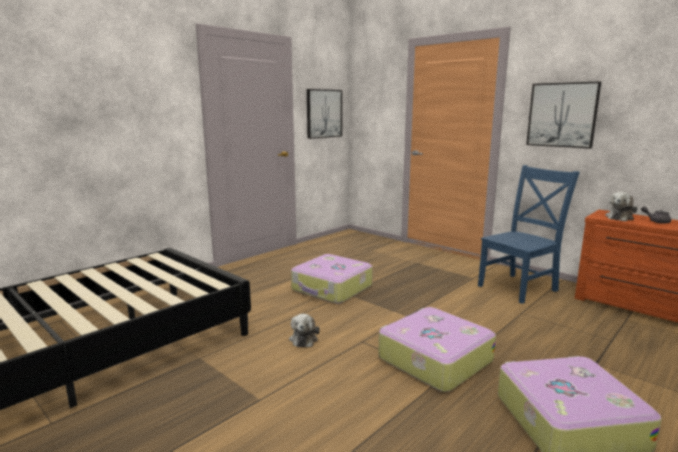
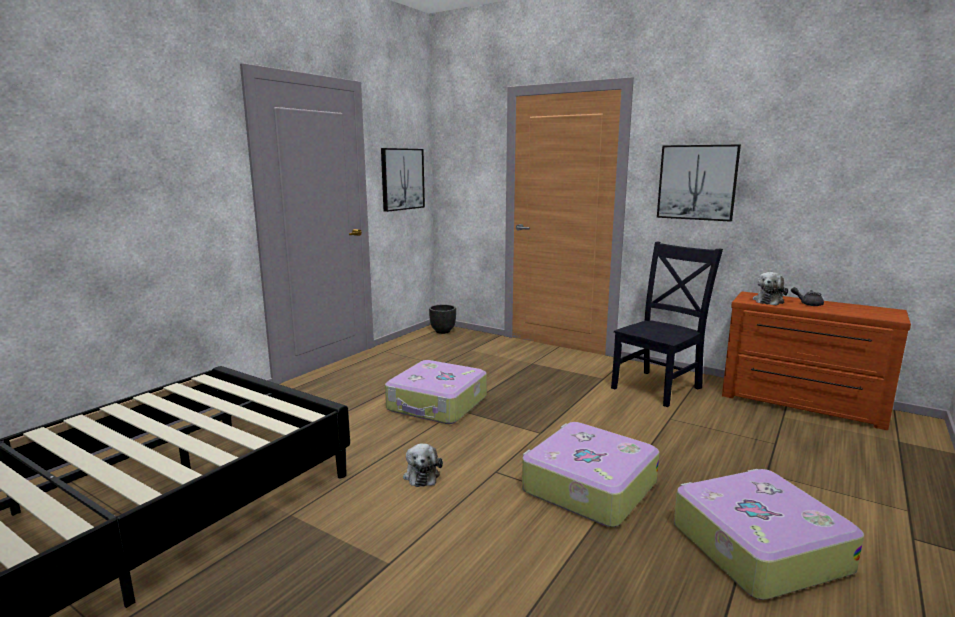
camera: 10 degrees left, 0 degrees up
blue chair [478,165,580,304] -> black chair [611,242,723,407]
none -> black planter [429,304,456,334]

